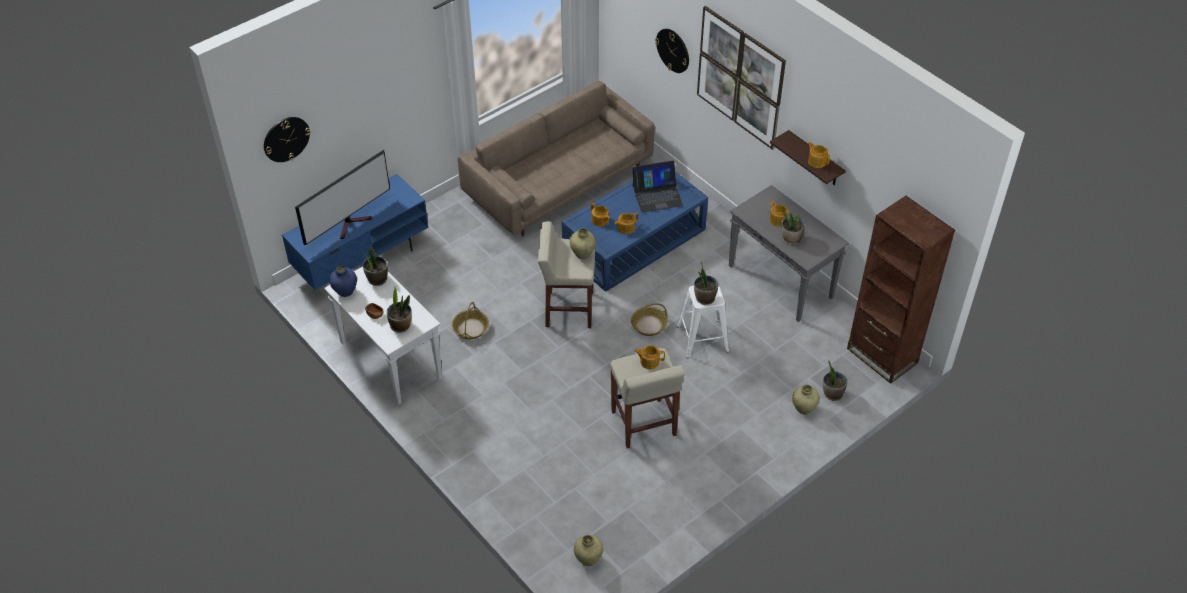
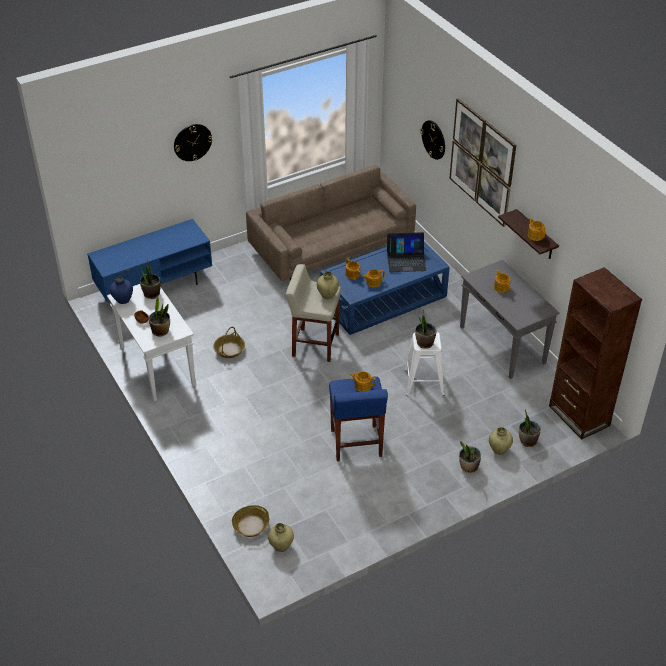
camera: 10 degrees right, 5 degrees down
wall clock [264,117,310,162] -> wall clock moved to [174,124,212,161]
television [295,150,390,245] -> none
beige stool [610,348,685,448] -> blue stool [329,377,388,461]
basket [631,303,668,336] -> basket moved to [232,505,269,537]
potted plant [781,210,805,244] -> potted plant moved to [459,441,481,473]

